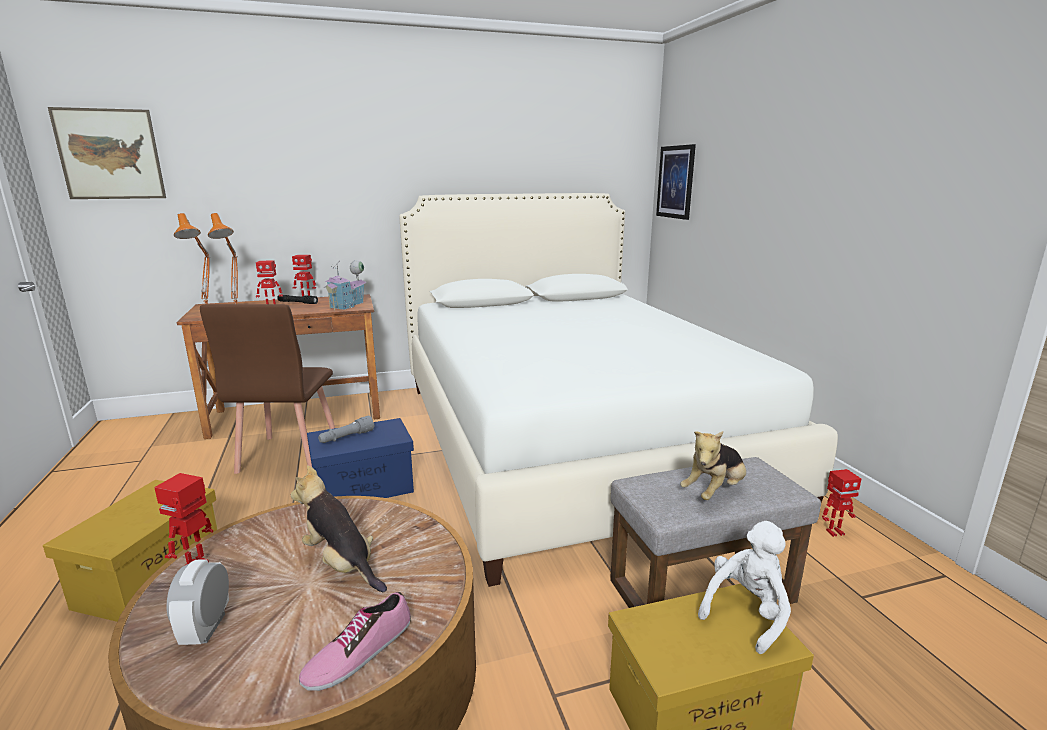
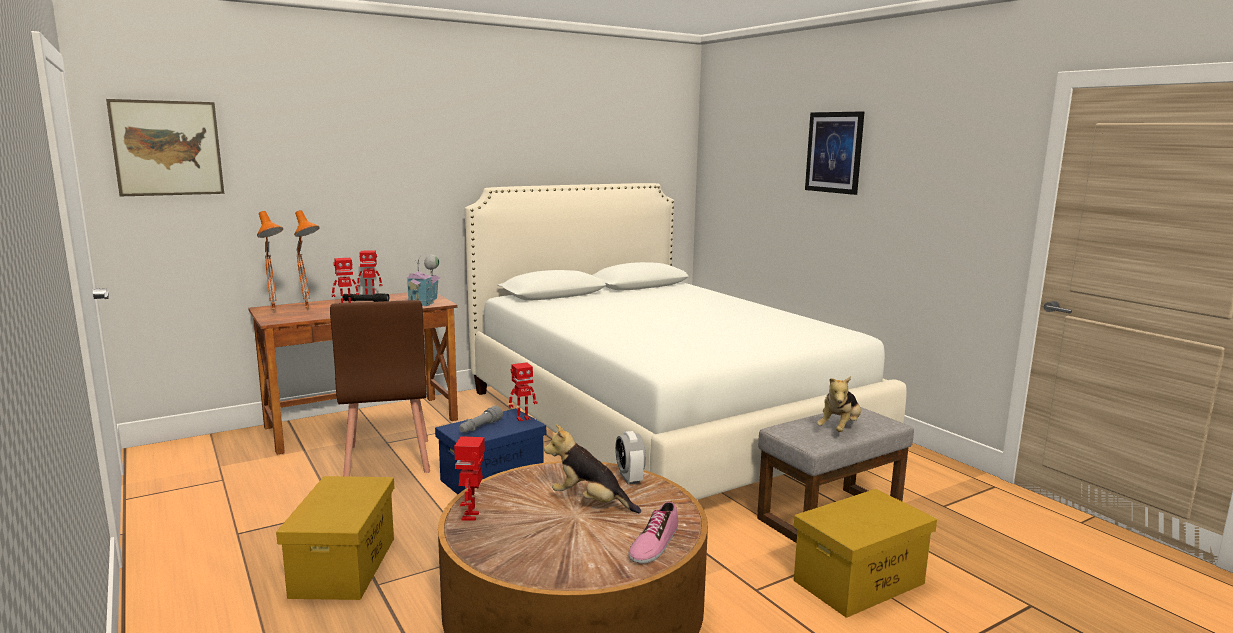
camera: 15 degrees left, 5 degrees down
alarm clock [166,559,229,645] -> alarm clock moved to [615,431,646,484]
picture [656,144,696,220] -> picture moved to [805,111,864,195]
white plush toy [698,521,791,654] -> none
toy robot [822,469,861,537] -> toy robot moved to [509,362,538,422]

